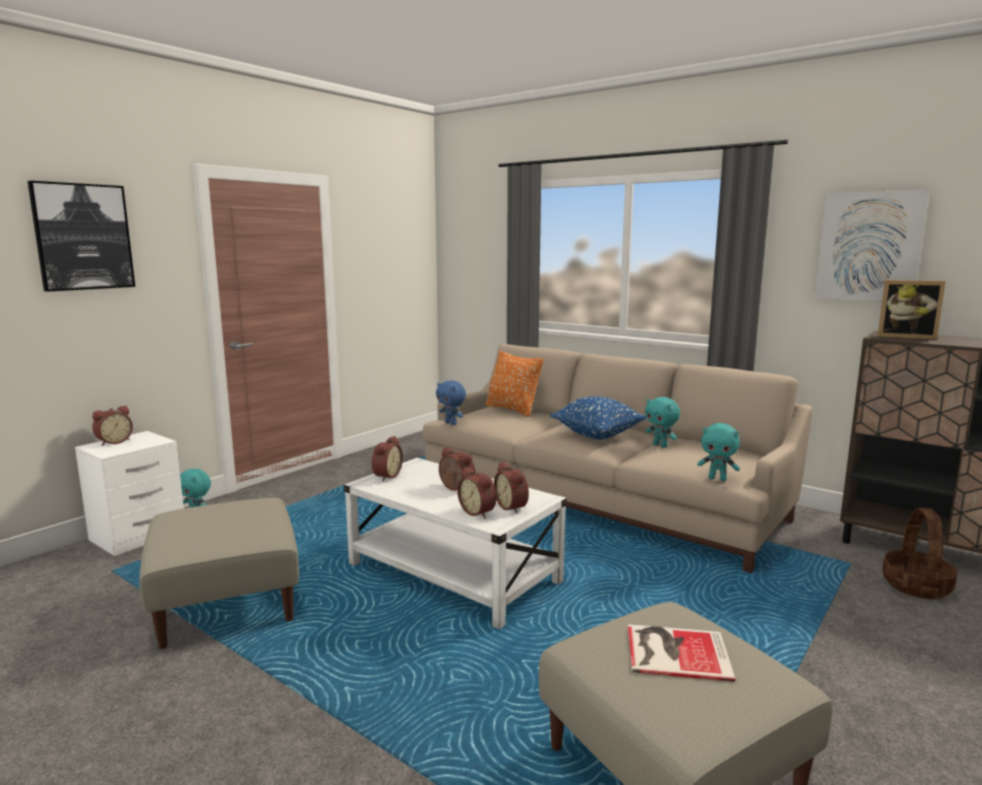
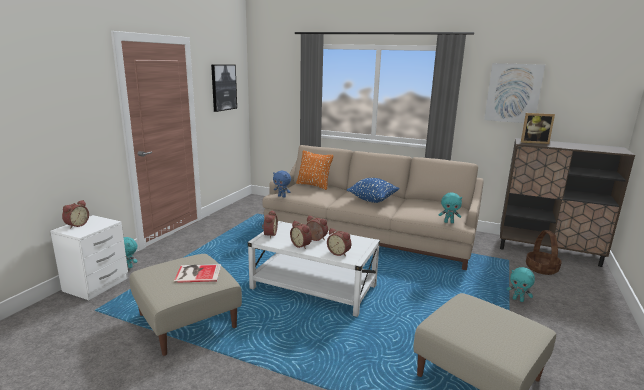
camera: 15 degrees left, 5 degrees up
picture [28,181,135,292] -> picture moved to [211,65,237,112]
alarm clock [494,462,529,514] -> alarm clock moved to [290,221,312,249]
book [628,624,735,682] -> book moved to [174,264,221,283]
turquoise plush toy [645,397,680,448] -> turquoise plush toy moved to [507,267,535,302]

